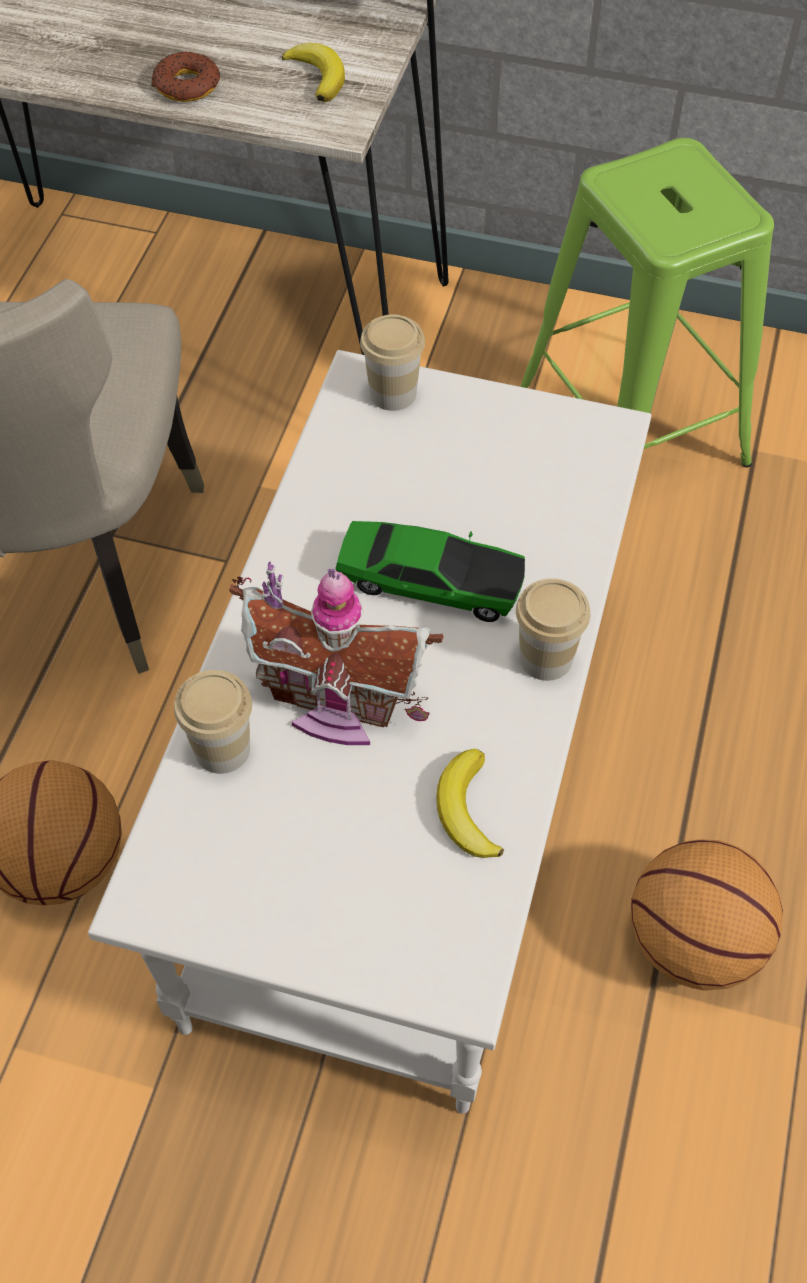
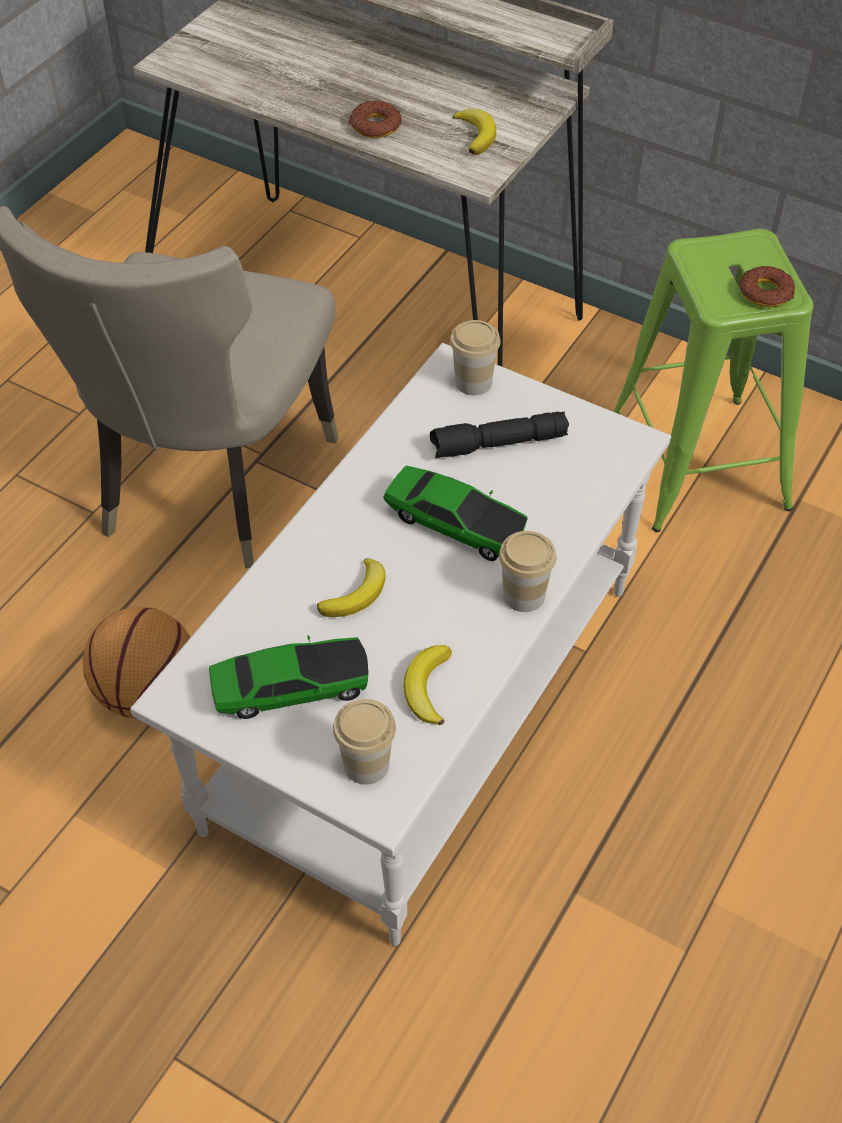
camera: 15 degrees right, 5 degrees down
cup [174,670,252,774] -> cup moved to [333,699,396,785]
toy house [229,561,444,745] -> banana [317,558,386,617]
basketball [631,839,783,991] -> none
none -> toy car [209,635,369,719]
none -> black flashlight [430,411,569,458]
none -> donut [739,266,795,307]

